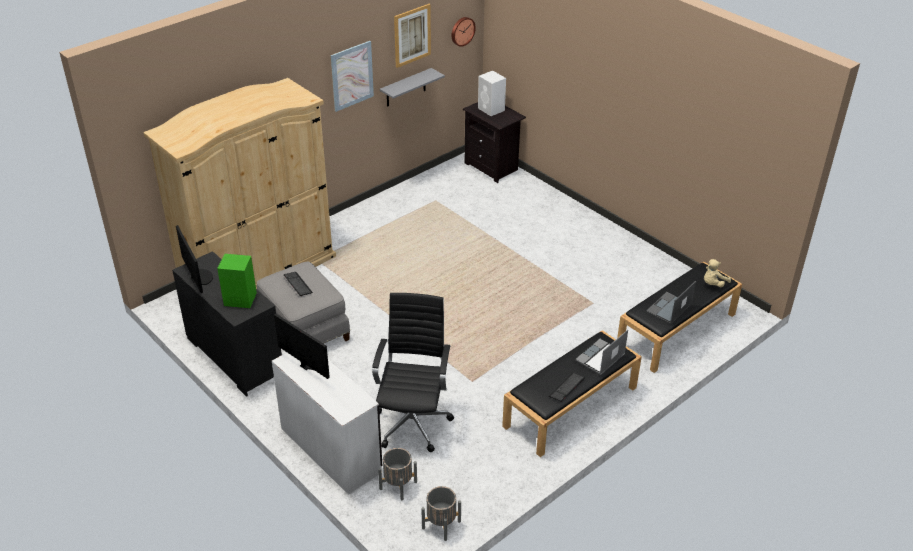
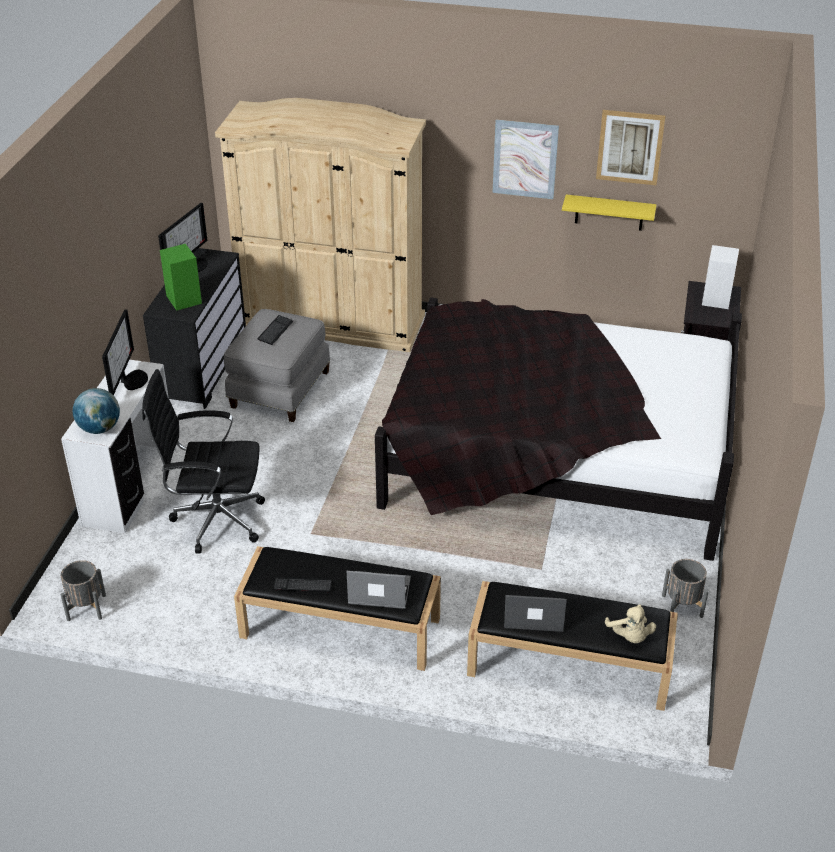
camera: 55 degrees right, 0 degrees up
black office chair [372,293,454,452] -> black office chair turned 150 degrees counterclockwise [142,369,265,554]
grey planter [378,448,417,500] -> grey planter moved to [662,559,709,618]
grey shelf [380,68,445,107] -> yellow shelf [562,194,657,231]
wall clock [452,17,476,47] -> none
beige plush toy [704,259,731,287] -> beige plush toy turned 120 degrees counterclockwise [605,604,656,643]
none -> globe [73,388,120,434]
none -> black bed [375,297,742,561]

